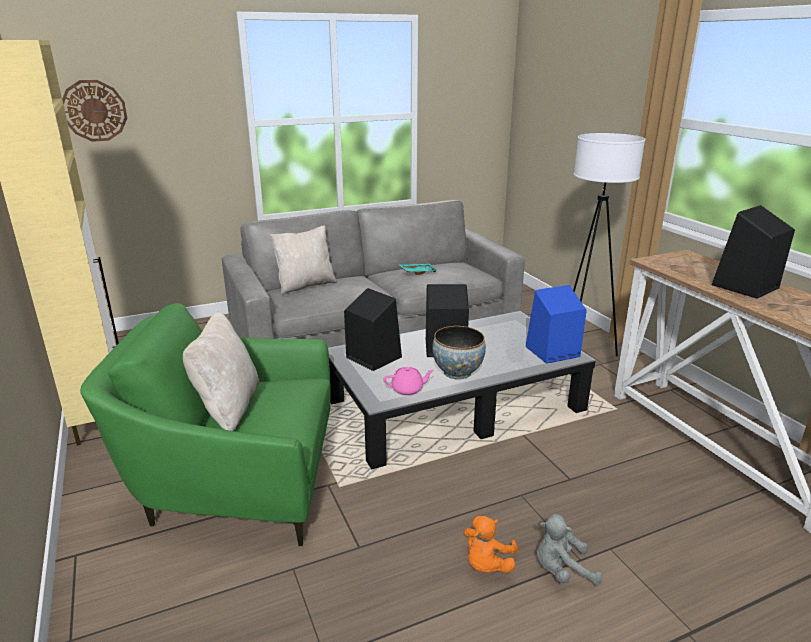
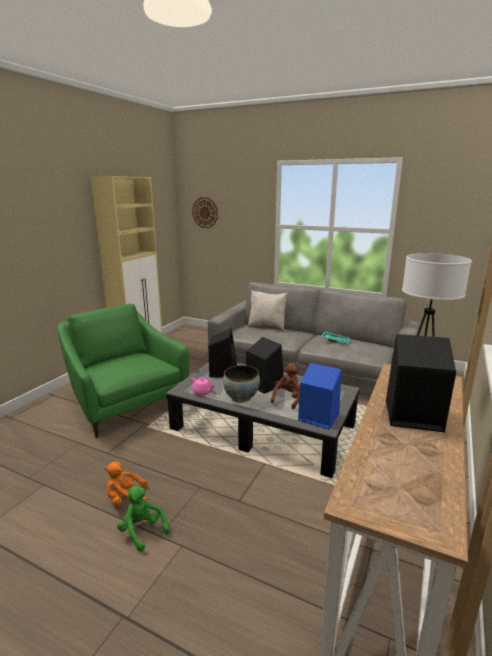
camera: 50 degrees right, 5 degrees down
beige pillow [183,311,260,431] -> none
grey plush toy [537,514,602,585] -> green plush toy [117,486,169,552]
none -> brown plush toy [271,363,300,409]

